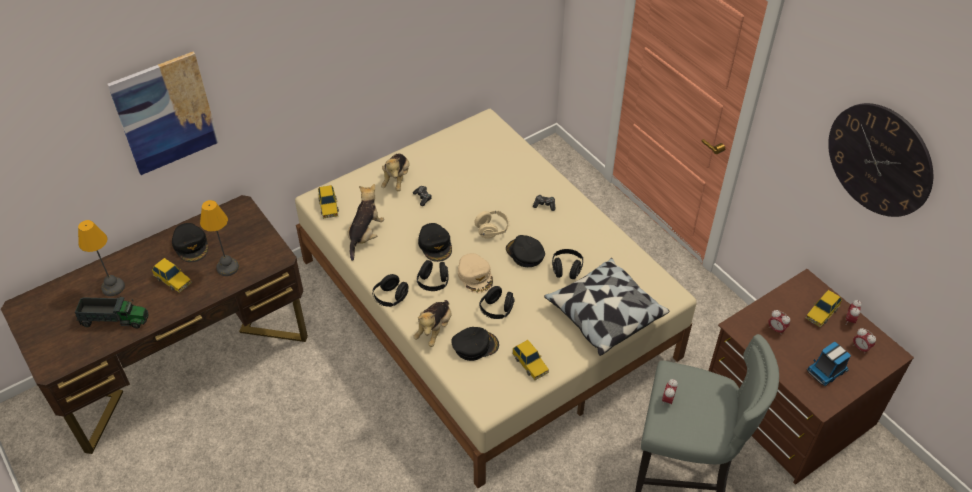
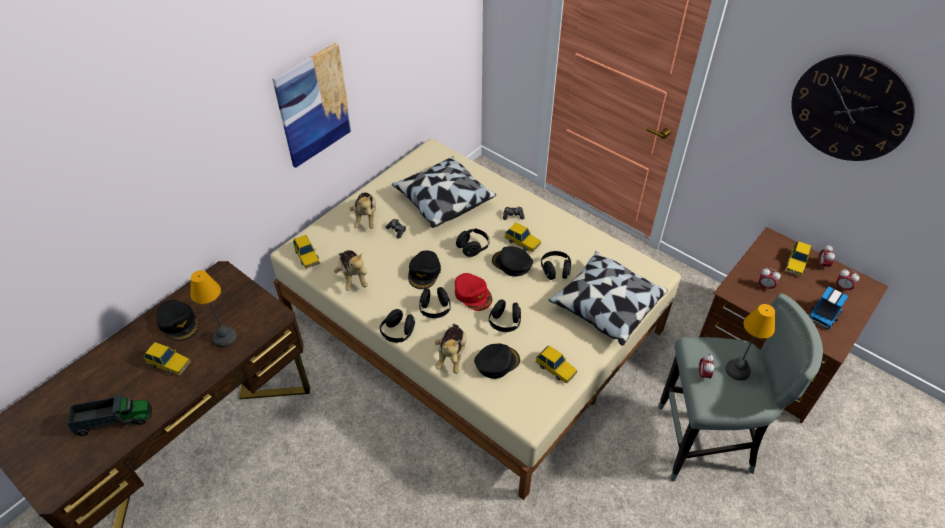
camera: 15 degrees left, 0 degrees up
table lamp [78,220,125,296] -> table lamp moved to [725,304,775,381]
picture [107,52,219,175] -> picture moved to [272,42,352,168]
plush toy [348,184,384,261] -> plush toy turned 150 degrees clockwise [334,250,368,291]
black cap [418,223,452,262] -> black cap turned 45 degrees clockwise [408,250,441,289]
beige cap [458,253,493,293] -> red cap [455,273,492,311]
beige headphones [474,211,509,239] -> black headphones [456,228,490,257]
none -> pillow [392,156,496,228]
none -> toy car [505,222,541,252]

